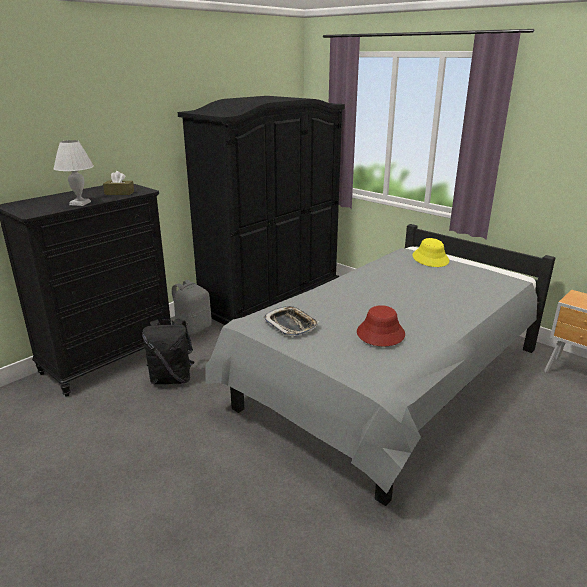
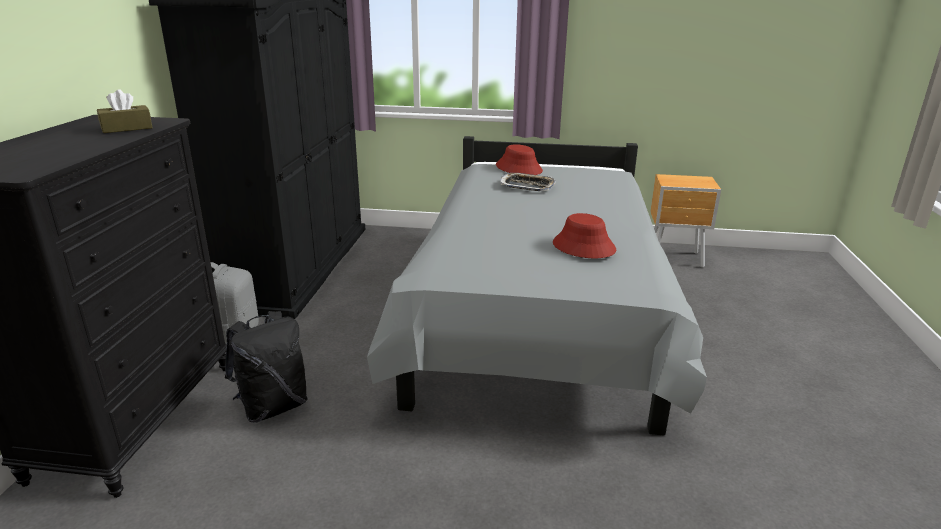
camera: 35 degrees left, 0 degrees up
white table lamp [54,140,94,206] -> none
tray [263,306,319,337] -> tray moved to [500,173,556,191]
yellow hat [413,238,449,267] -> red hat [496,144,543,175]

